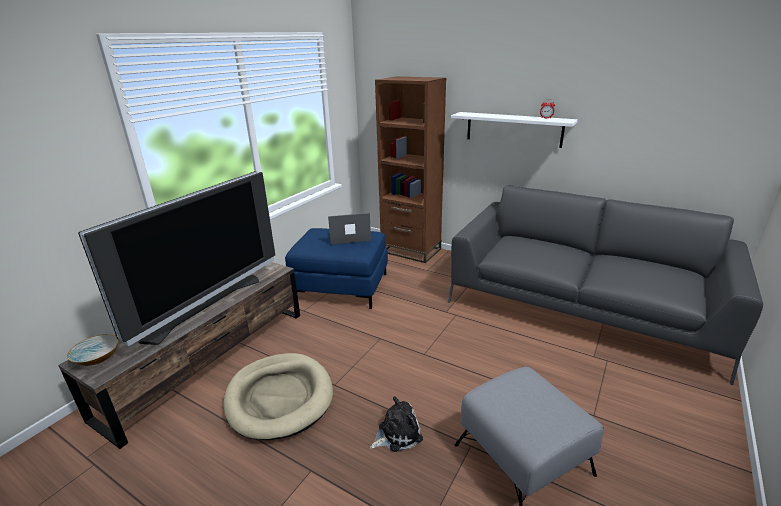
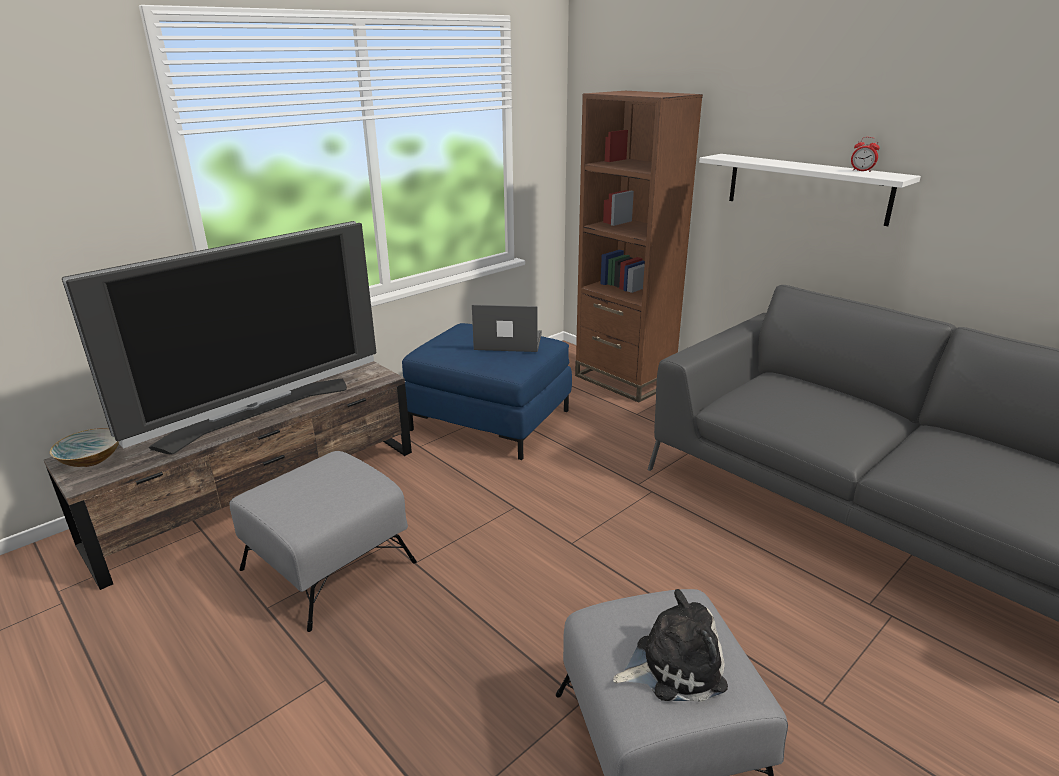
camera: 15 degrees right, 0 degrees up
beige dog bed [223,353,333,440] -> grey ottoman [230,451,417,632]
plush toy [370,396,423,452] -> plush toy moved to [613,589,728,702]

